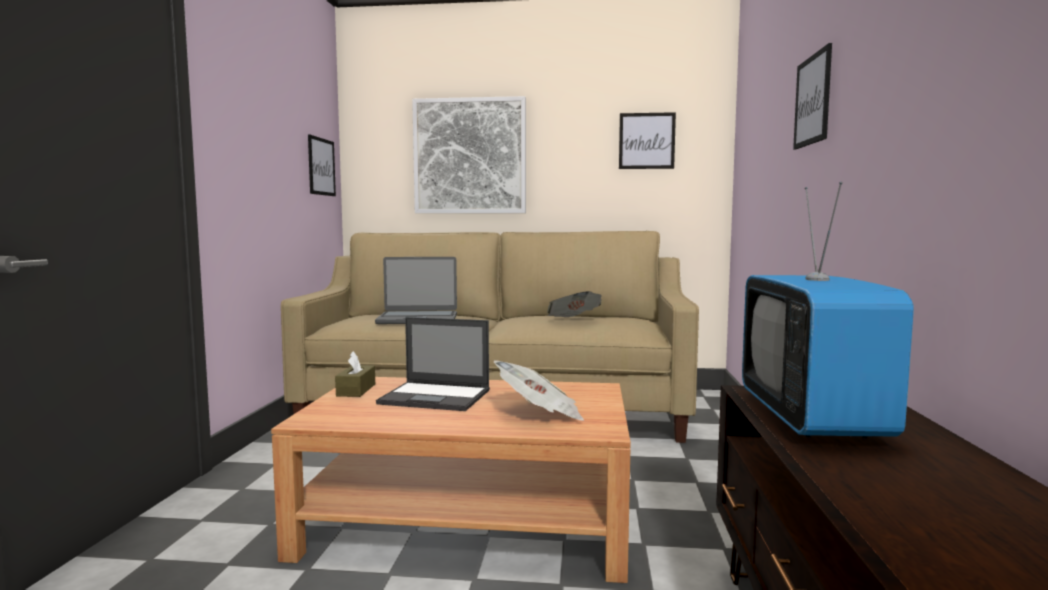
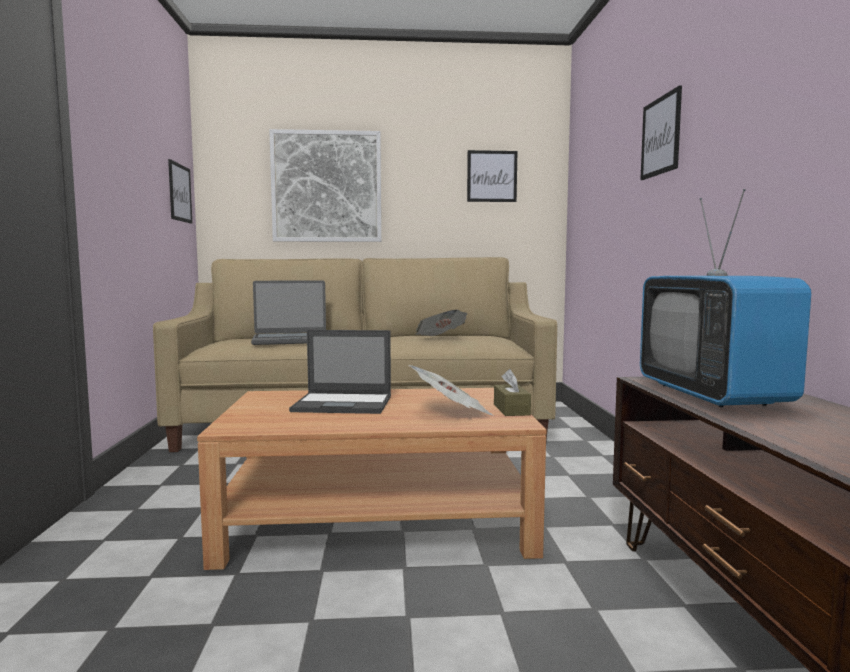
camera: 10 degrees left, 0 degrees up
brown tissue box [335,351,375,397] -> brown tissue box moved to [494,369,531,416]

